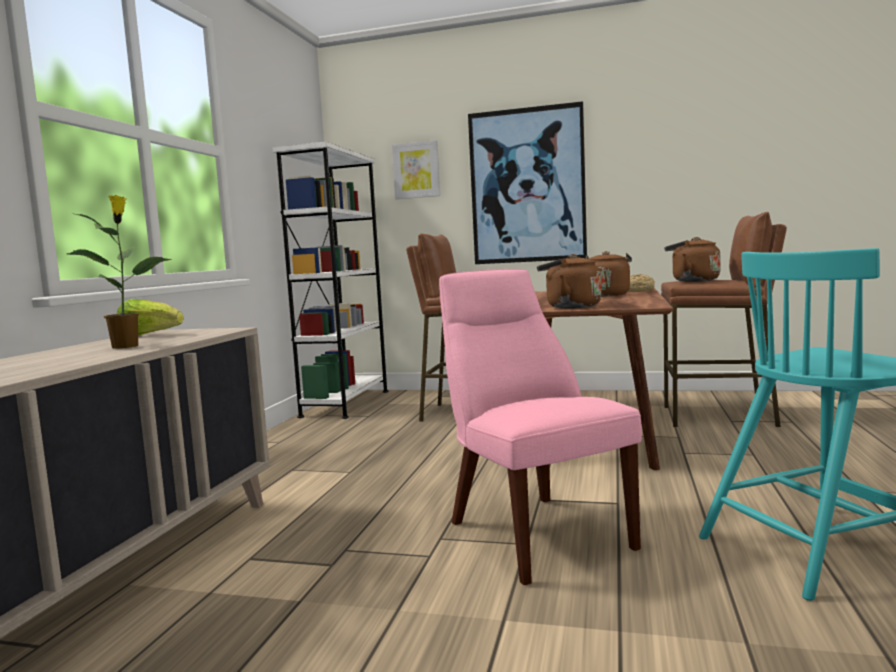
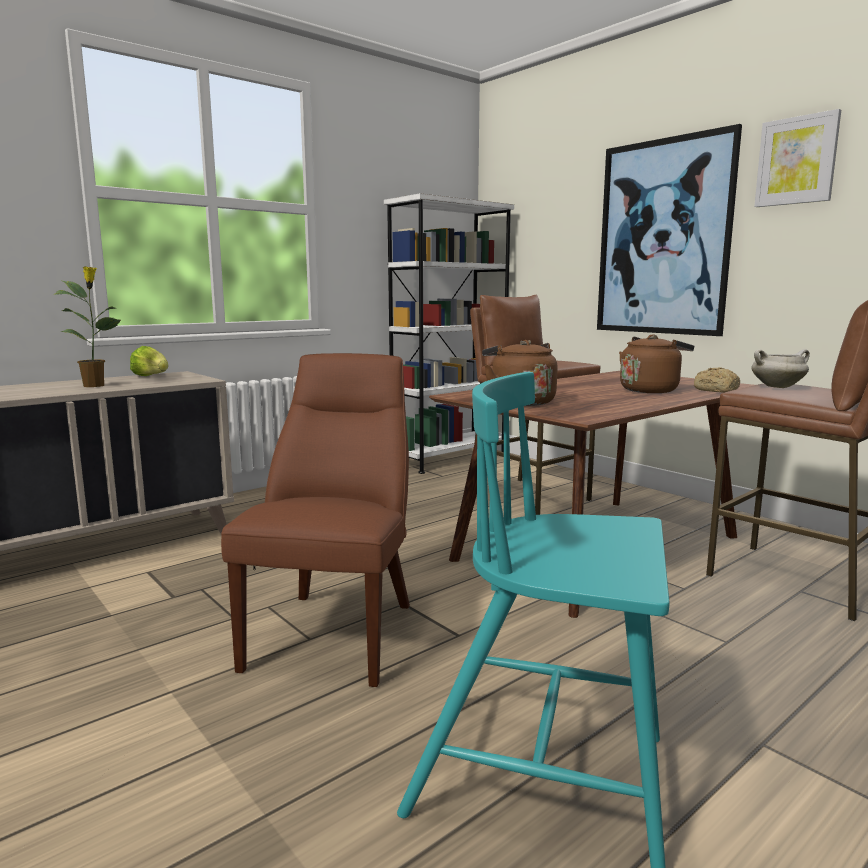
camera: 35 degrees right, 5 degrees up
picture [392,140,440,199] -> picture moved to [754,109,841,207]
pink chair [439,269,642,585] -> brown chair [221,353,410,687]
brown kettle [664,237,720,282] -> white cooking pot [751,349,810,388]

